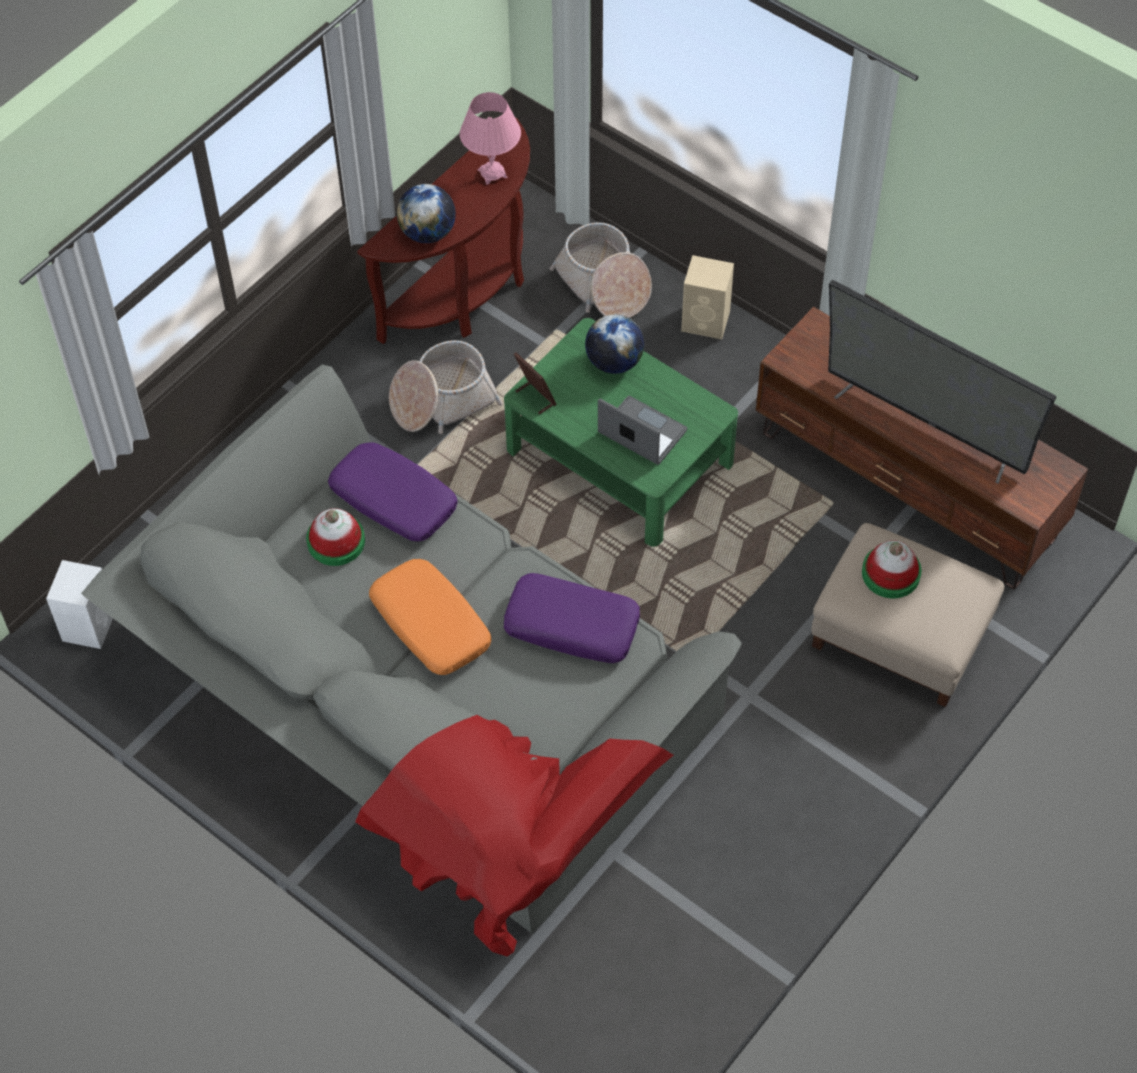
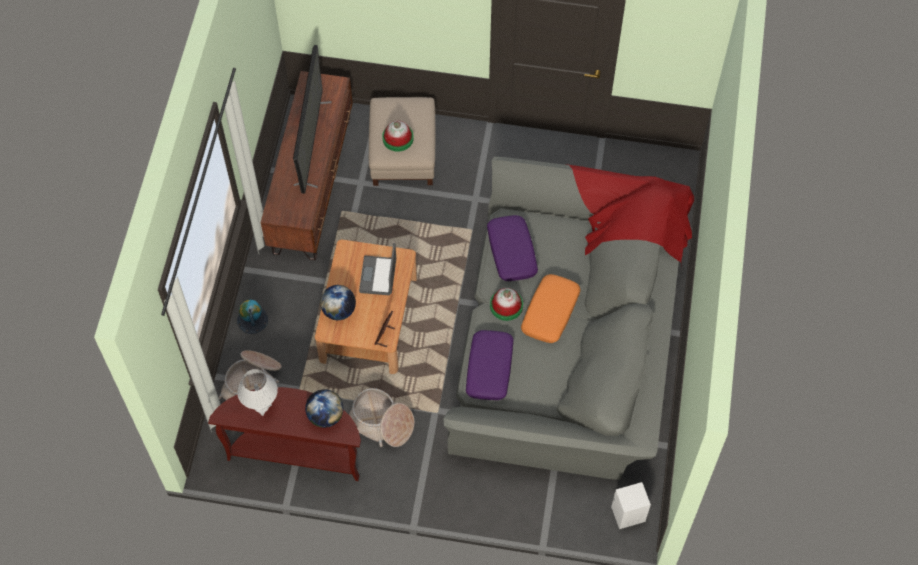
camera: 120 degrees left, 5 degrees up
hat [306,508,365,566] -> hat moved to [490,288,523,321]
pink table lamp [460,92,521,185] -> white table lamp [237,369,278,416]
green coffee table [504,318,738,547] -> brown coffee table [315,240,417,374]
beige speaker [681,255,734,339] -> globe [237,300,268,334]

